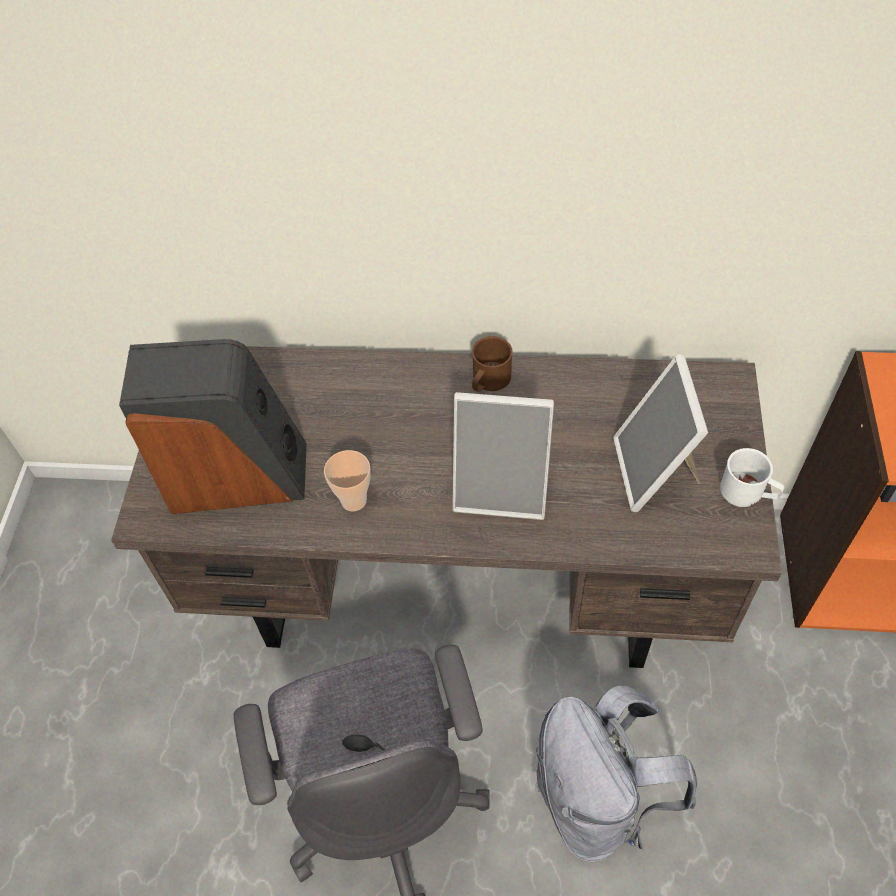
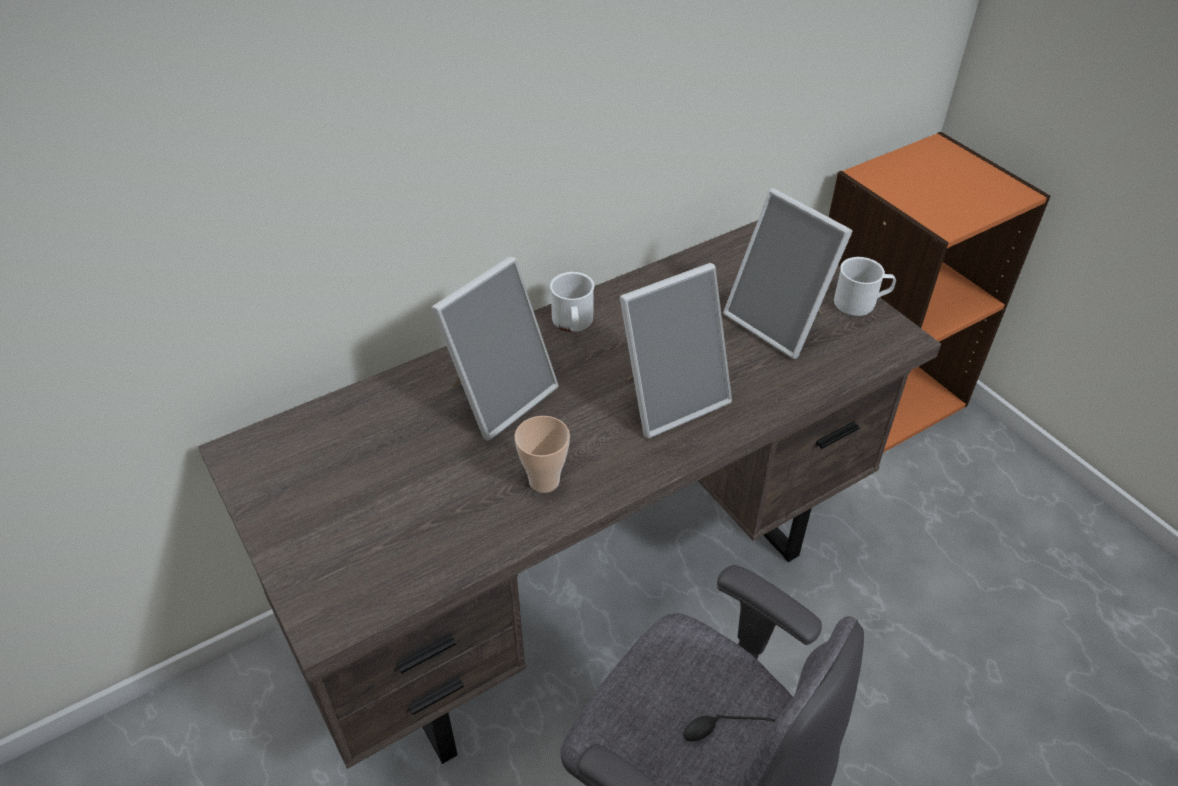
camera: 40 degrees left, 10 degrees down
speaker [119,339,307,514] -> none
brown mug [472,336,513,392] -> white mug [550,272,594,332]
grey backpack [535,685,697,862] -> none
none -> picture frame [432,256,559,441]

